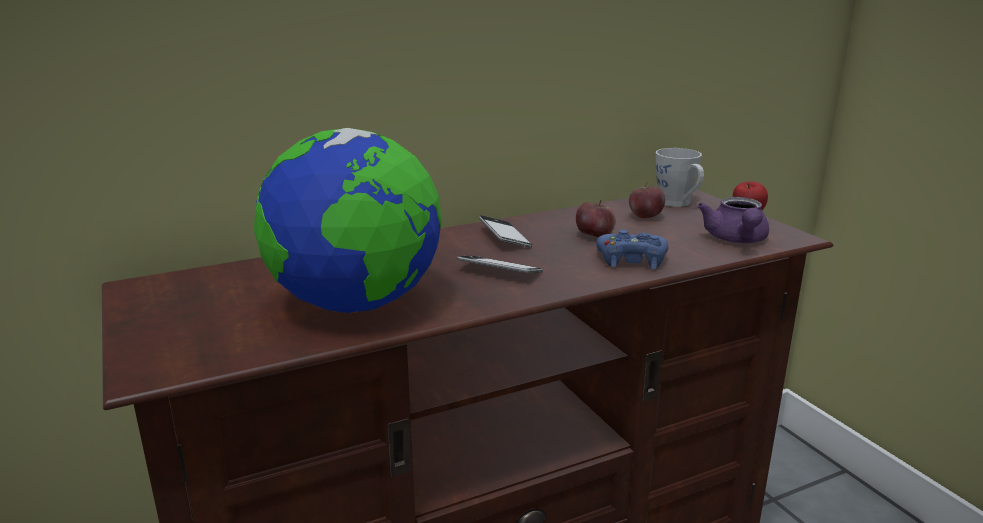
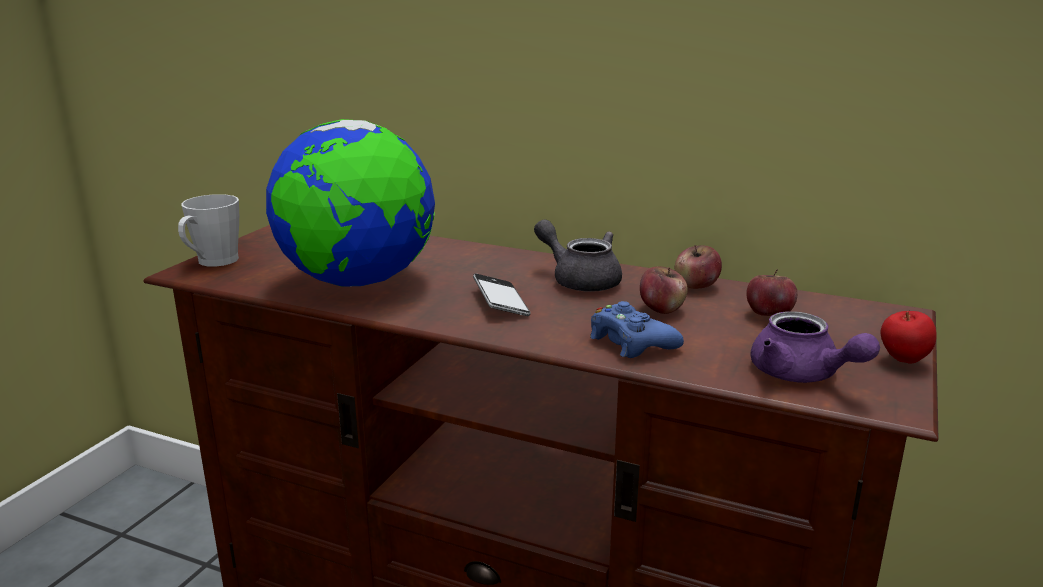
camera: 50 degrees right, 0 degrees up
phone [479,215,532,248] -> grey teapot [534,219,622,292]
grey mug [656,148,704,207] -> grey mug moved to [178,194,239,267]
purple teapot [698,197,769,243] -> purple teapot turned 90 degrees counterclockwise [750,311,880,383]
none -> apple [675,245,722,289]

